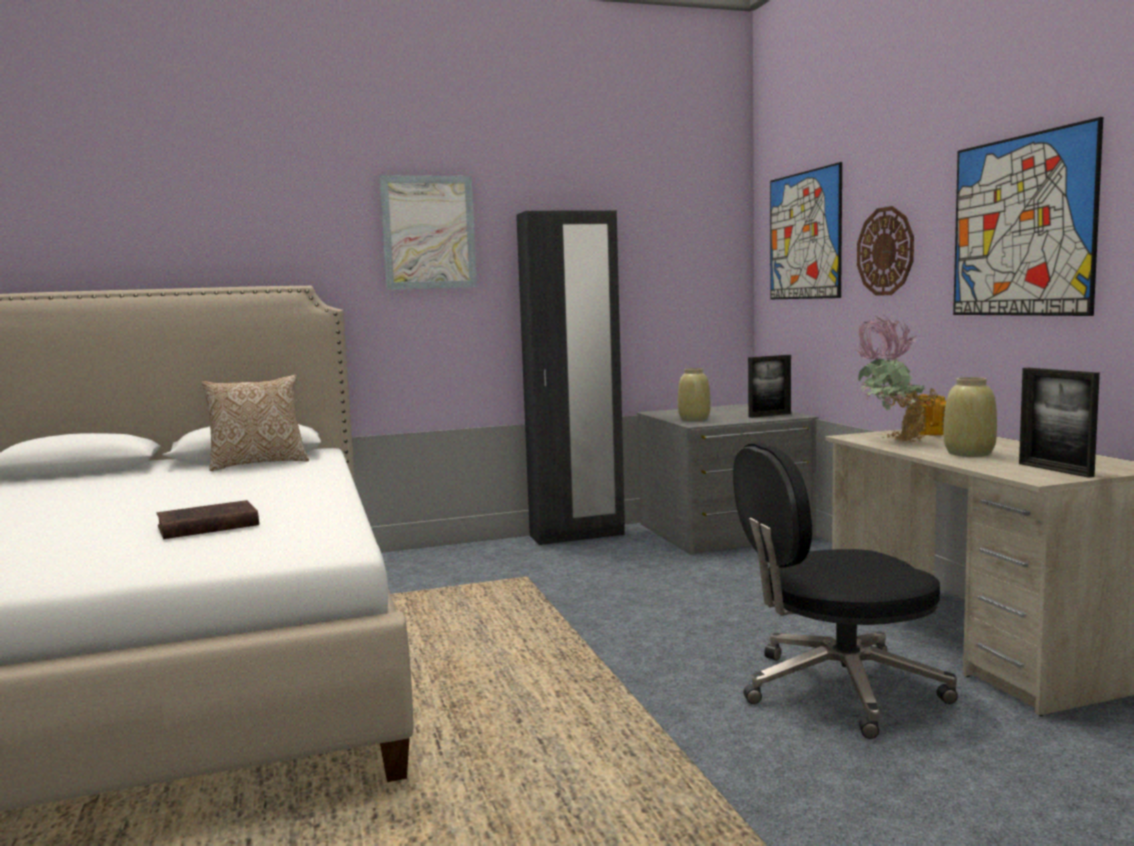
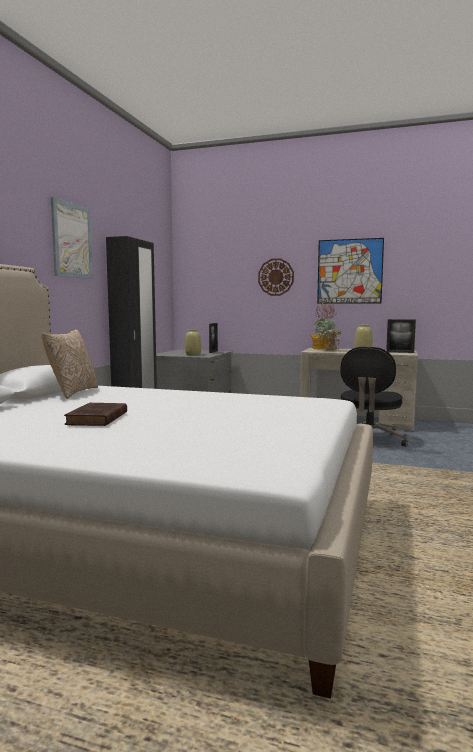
camera: 55 degrees left, 0 degrees up
brown book [157,500,259,539] -> brown book moved to [64,403,127,426]
picture [770,162,842,299] -> none

